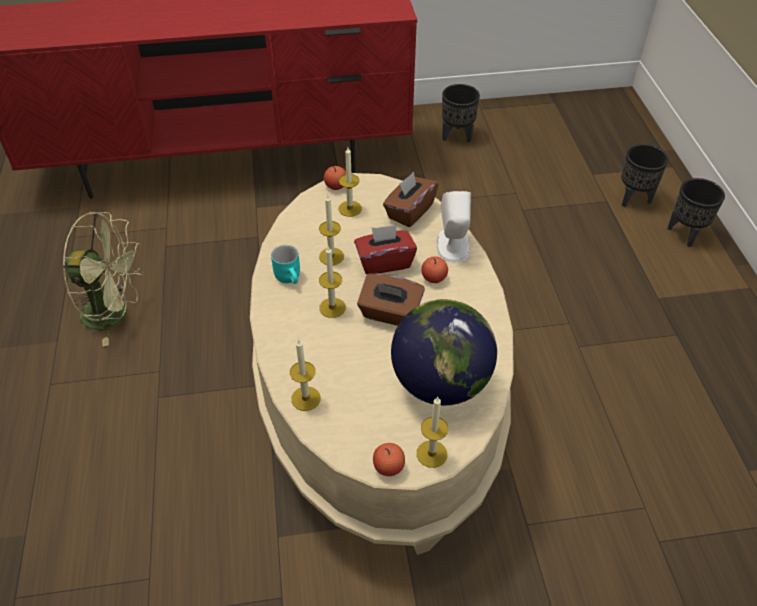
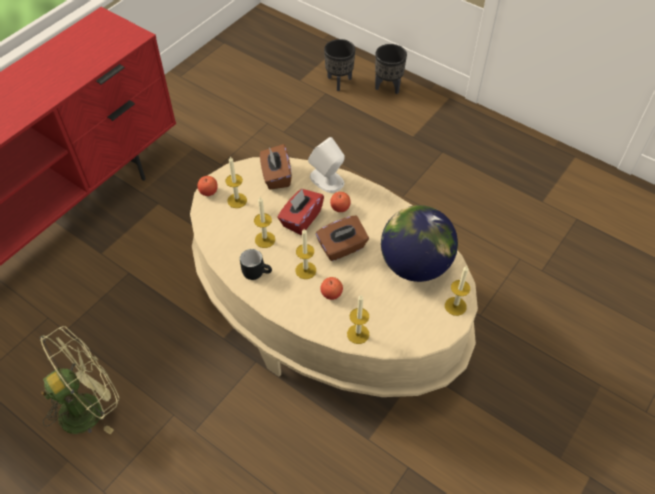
camera: 45 degrees left, 5 degrees up
turquoise mug [271,245,300,284] -> black mug [240,249,272,280]
apple [373,443,405,476] -> apple moved to [320,277,343,300]
black planter [442,84,480,143] -> none

